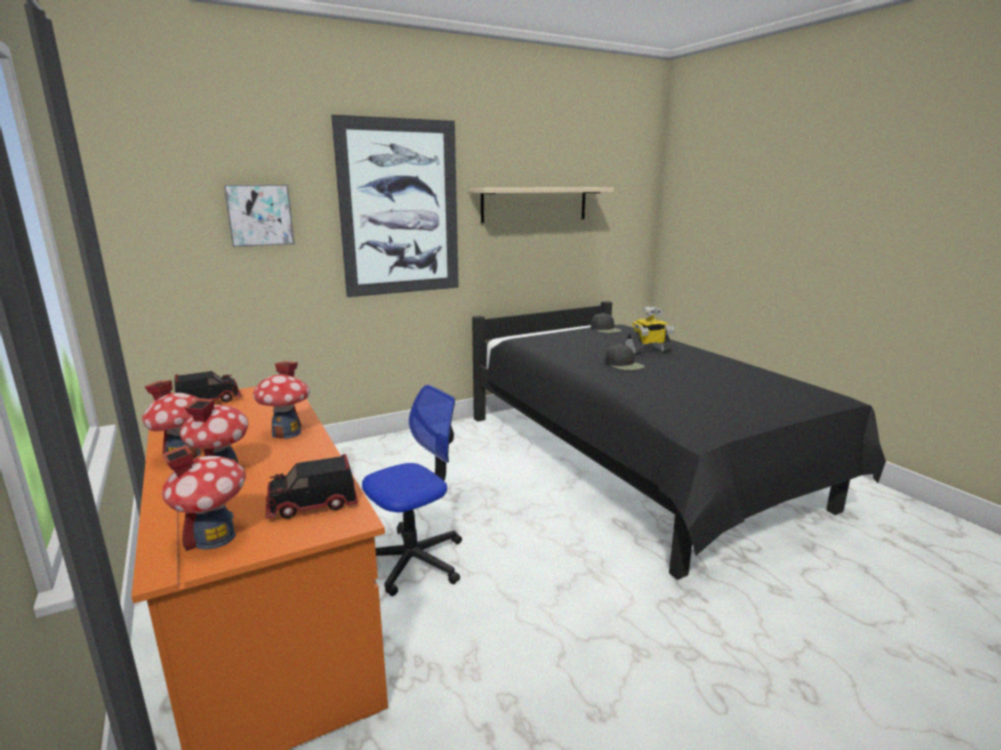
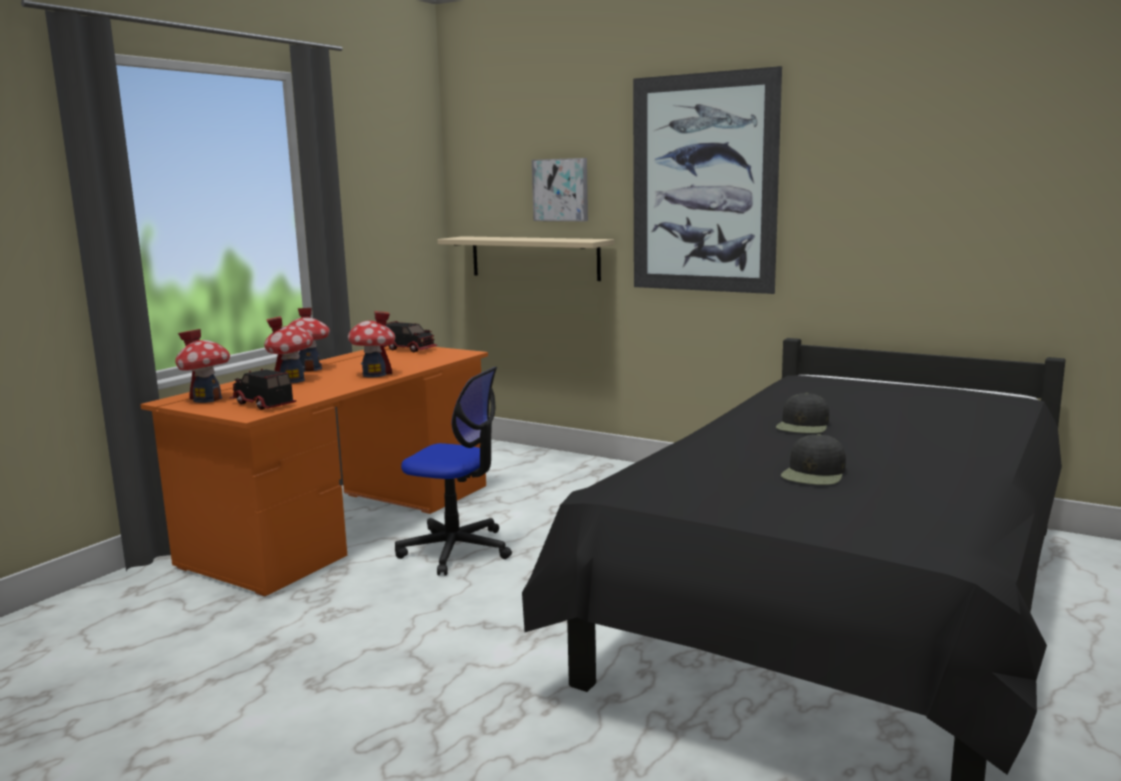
camera: 60 degrees right, 5 degrees down
beige shelf [469,187,614,223] -> beige shelf moved to [437,236,614,281]
black cap [591,313,622,333] -> black cap moved to [781,434,846,485]
toy robot [625,306,674,355] -> none

